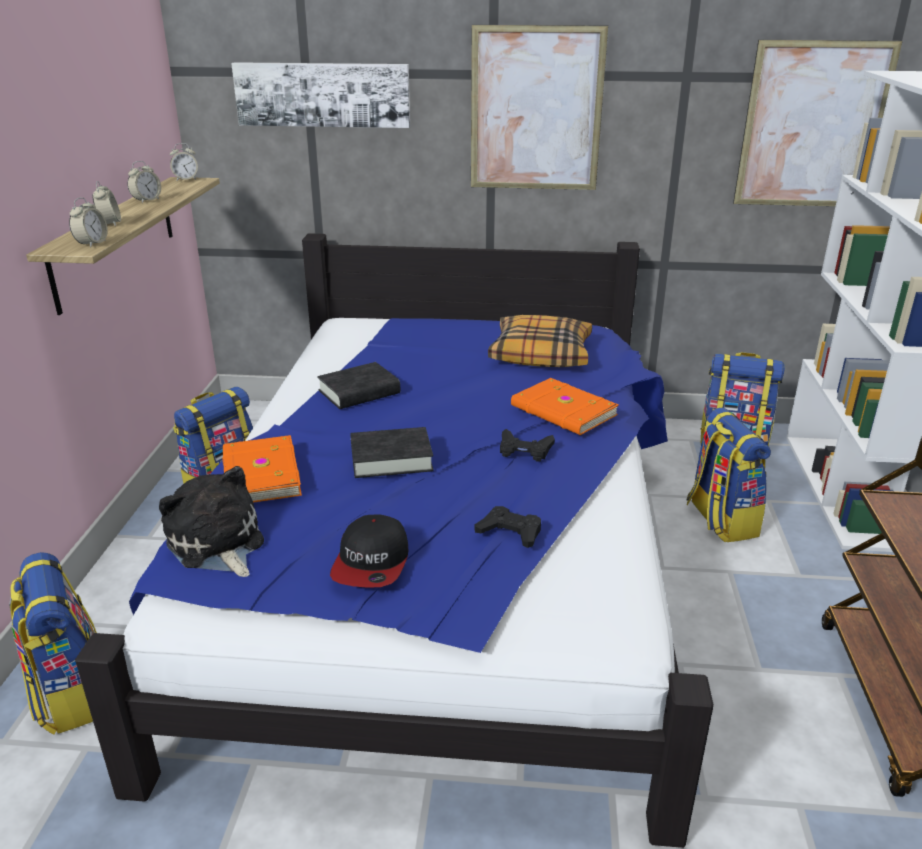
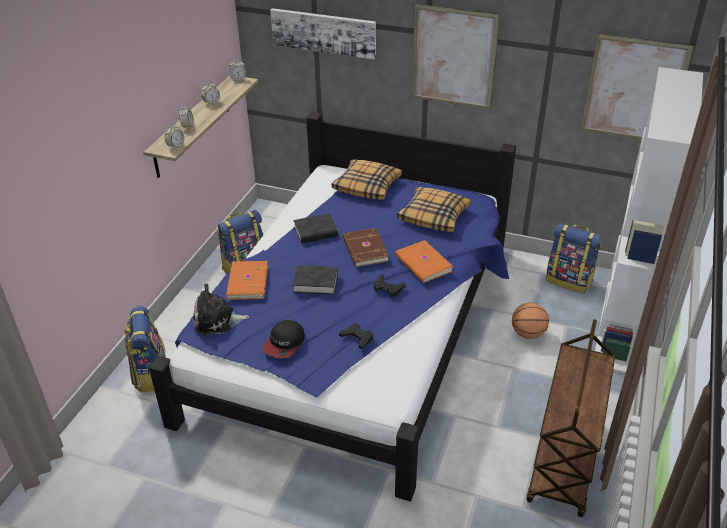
camera: 15 degrees right, 10 degrees up
plush toy [159,466,264,577] -> plush toy turned 75 degrees counterclockwise [193,284,250,335]
backpack [687,408,771,542] -> basketball [512,303,549,339]
none -> pillow [332,159,402,200]
none -> brown book [343,228,389,267]

